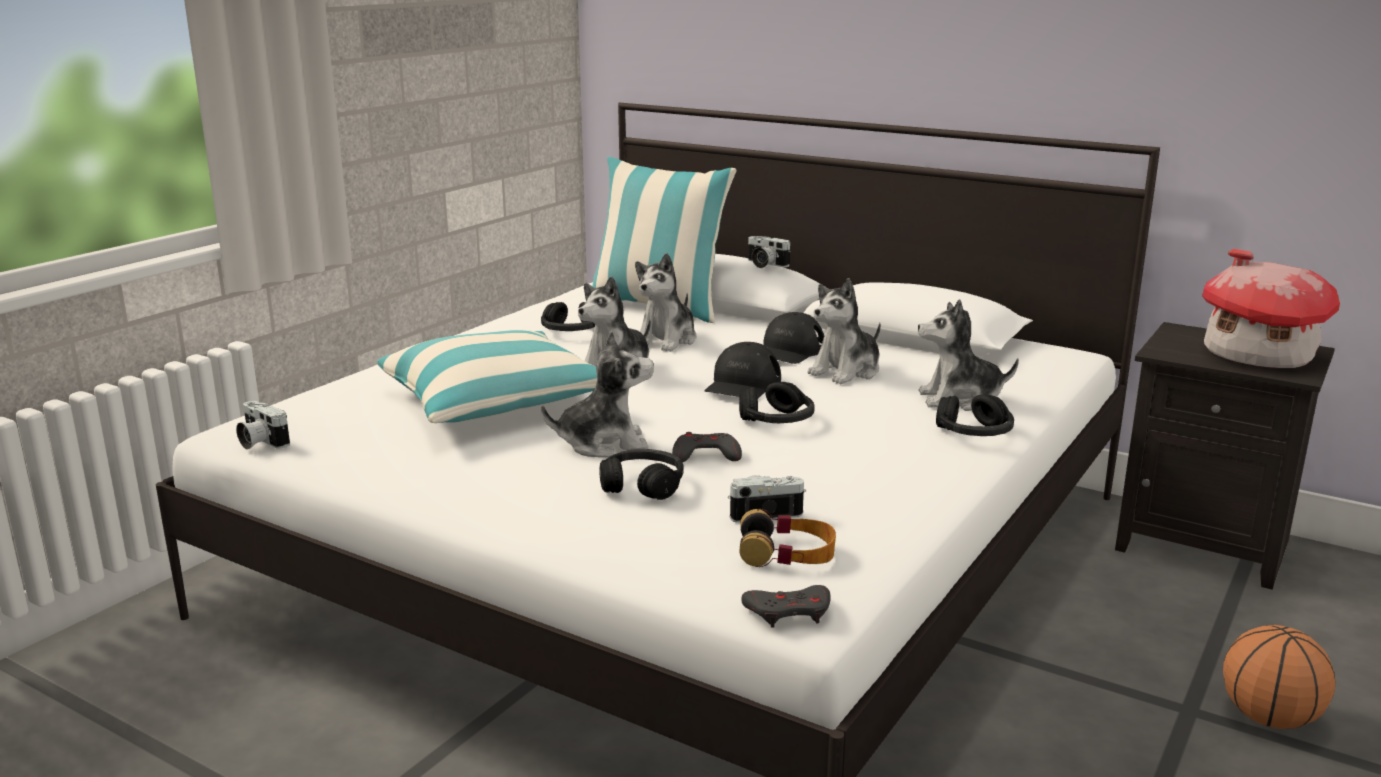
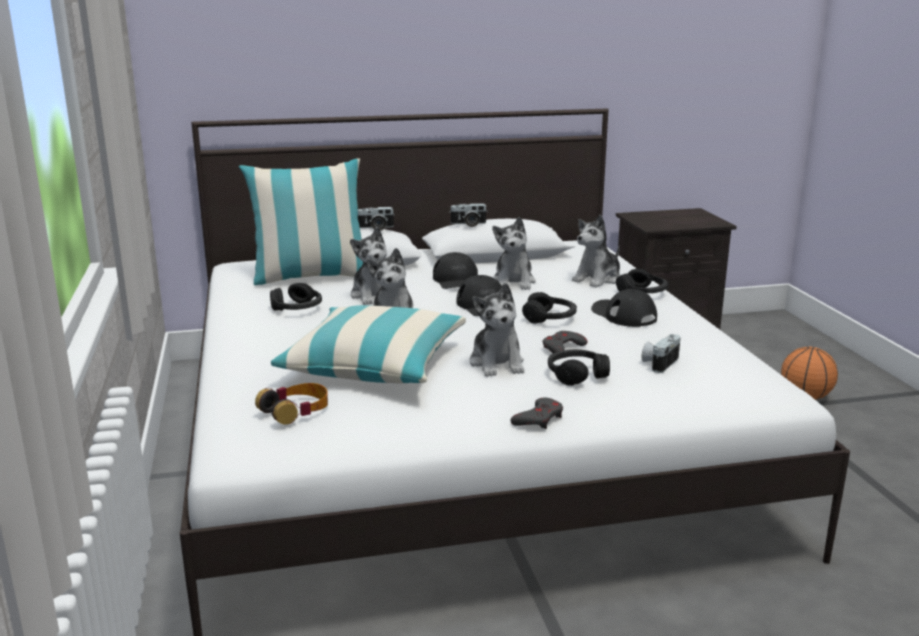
camera: 45 degrees left, 0 degrees up
camera [236,401,290,450] -> camera moved to [449,203,488,227]
plush toy [541,330,654,458] -> plush toy turned 135 degrees clockwise [470,283,524,377]
headphones [739,509,836,567] -> headphones moved to [255,383,328,425]
grey game controller [741,585,831,627] -> grey game controller moved to [510,398,563,429]
toy house [1202,249,1340,368] -> none
none -> black cap [591,289,657,327]

